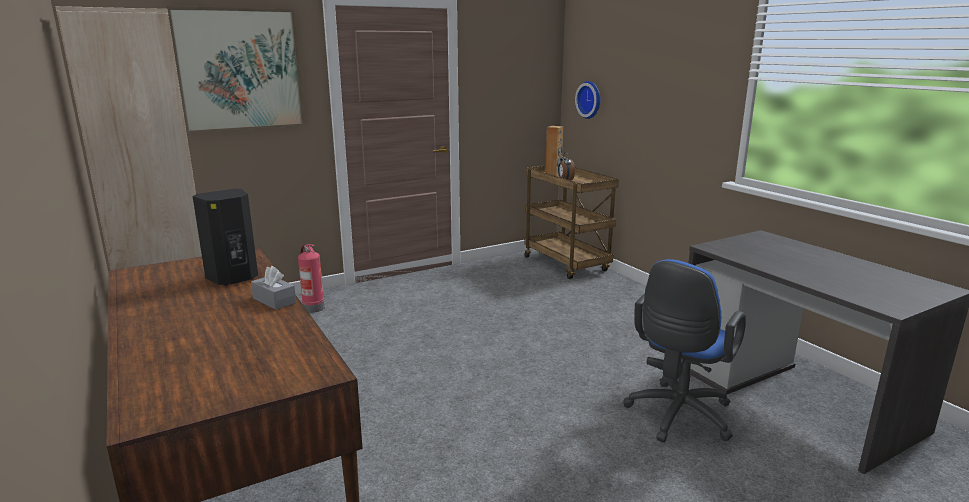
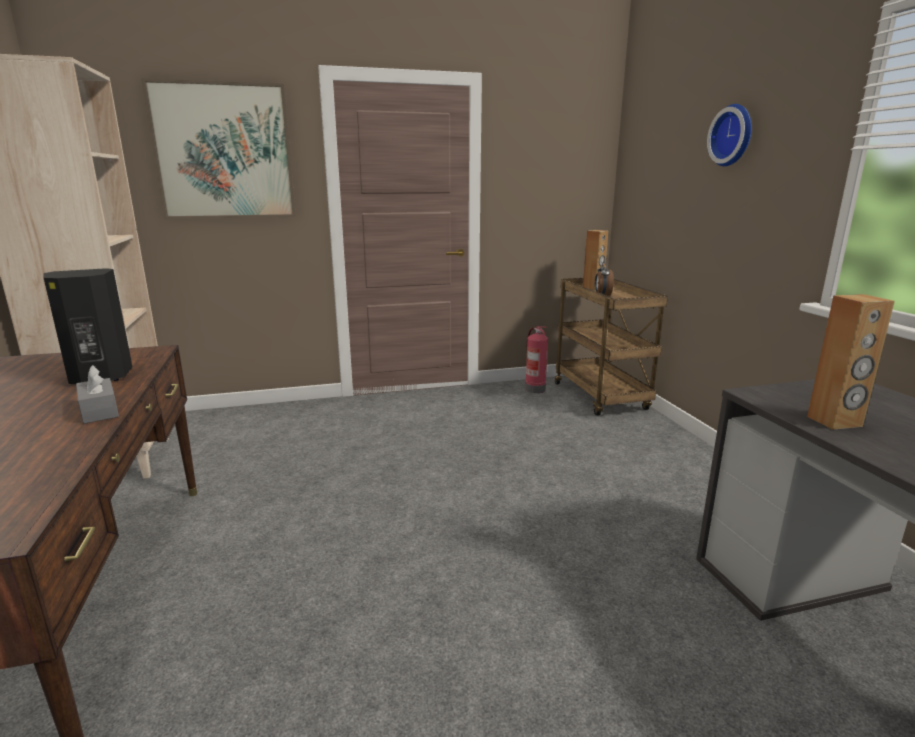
camera: 15 degrees right, 0 degrees up
fire extinguisher [298,244,325,313] -> fire extinguisher moved to [525,326,548,393]
wall clock [575,81,601,119] -> wall clock moved to [707,104,752,166]
blue office chair [623,259,746,443] -> none
none -> brown speaker [807,294,895,430]

